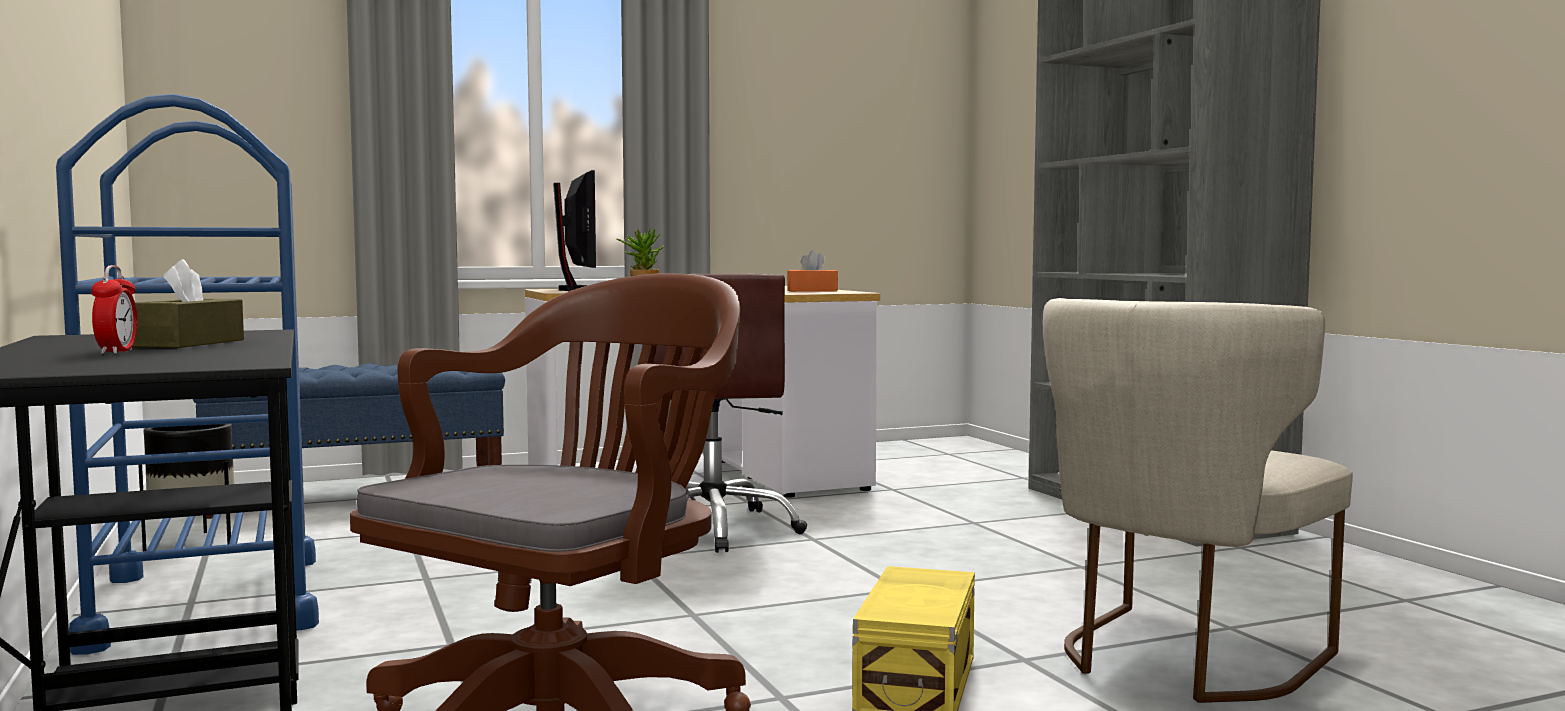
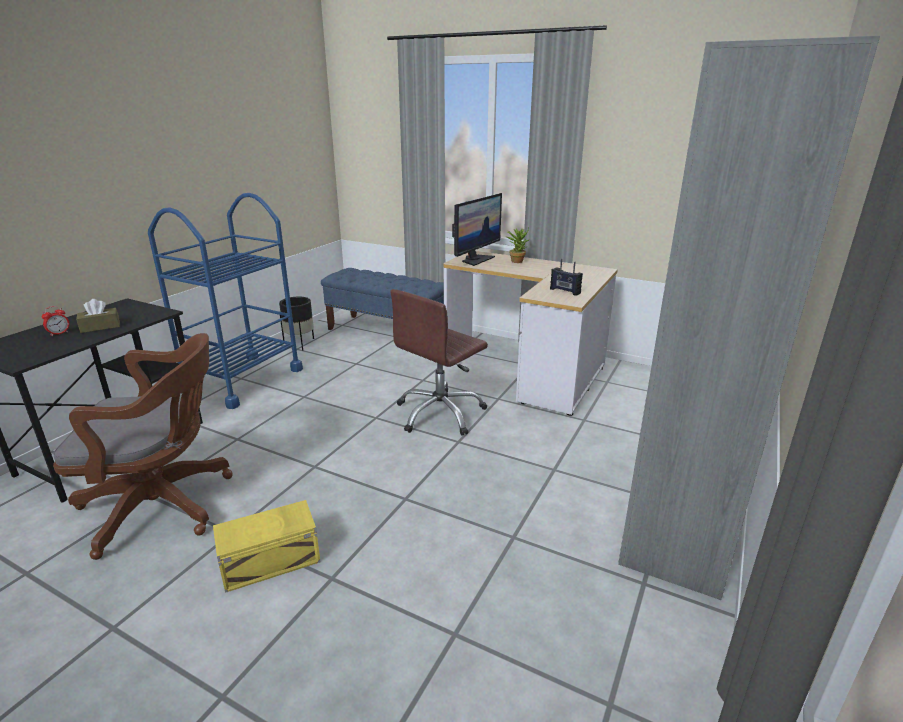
camera: 50 degrees right, 20 degrees up
orange tissue box [787,250,838,292] -> radio [550,259,583,296]
beige chair [1043,298,1353,703] -> none

